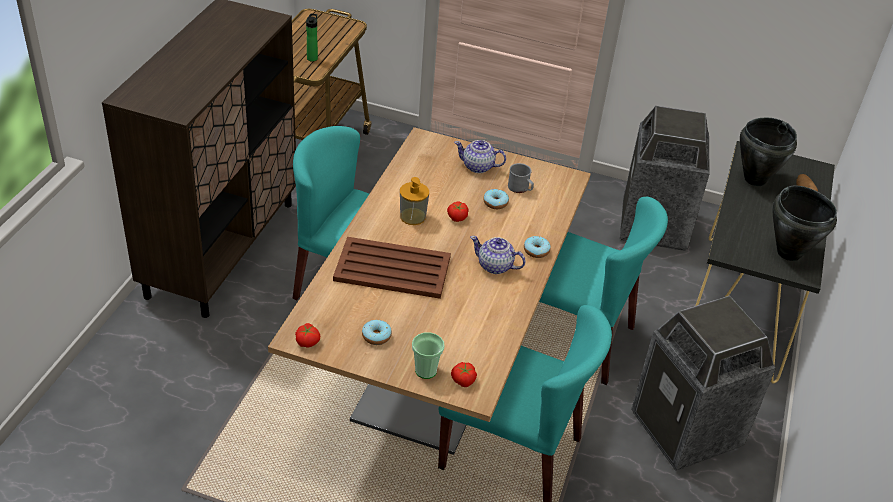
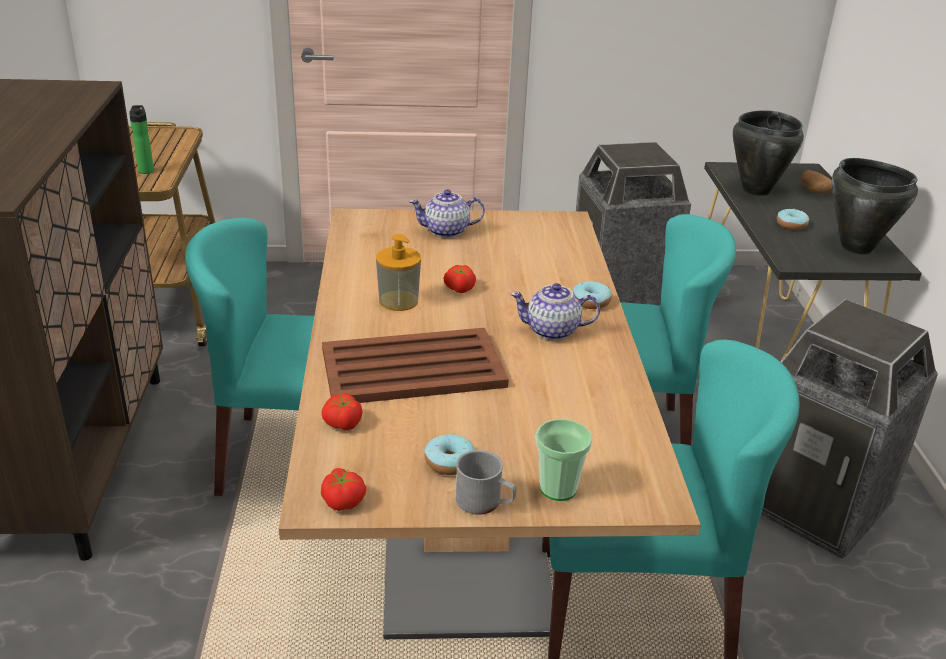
camera: 20 degrees left, 10 degrees down
tomato [451,362,477,387] -> tomato moved to [322,393,362,430]
donut [483,189,509,209] -> donut moved to [777,209,809,230]
grey mug [508,163,534,193] -> grey mug moved to [456,450,516,515]

